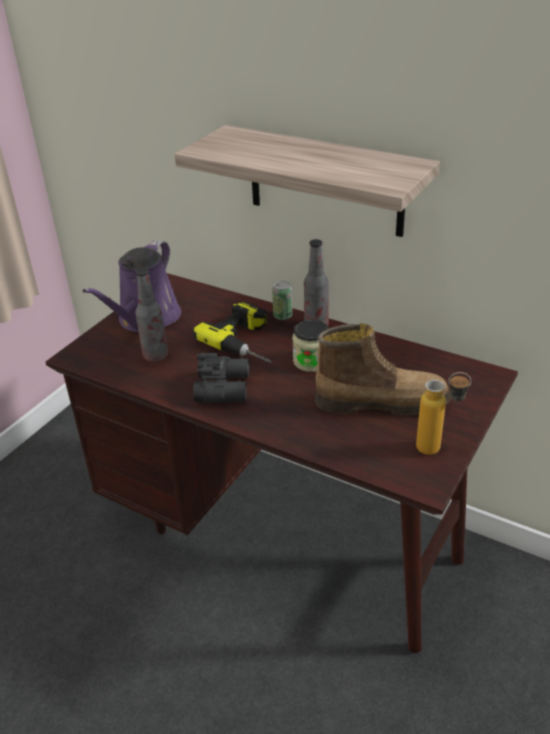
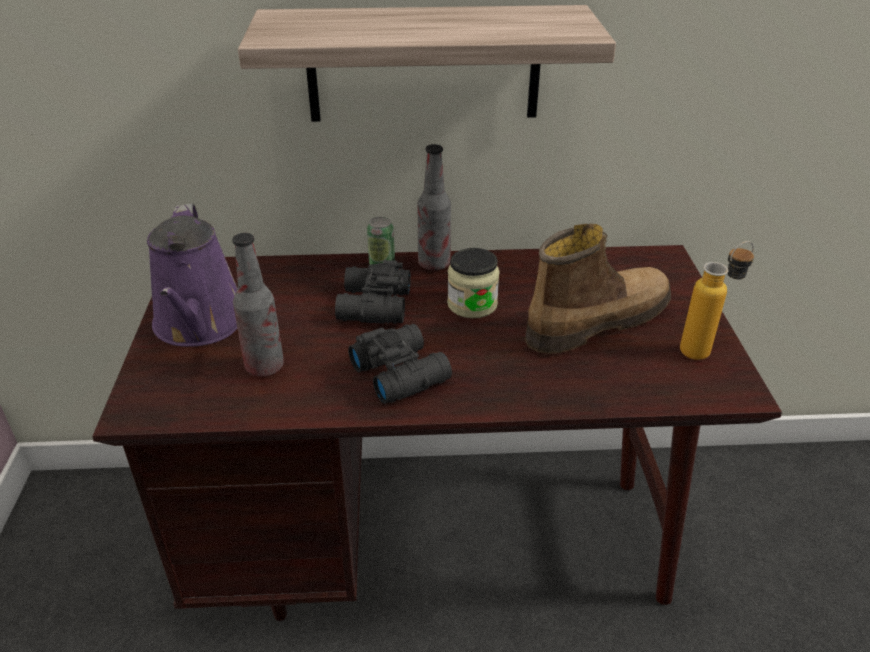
camera: 35 degrees left, 0 degrees up
power drill [193,302,272,363] -> black binoculars [335,260,411,324]

